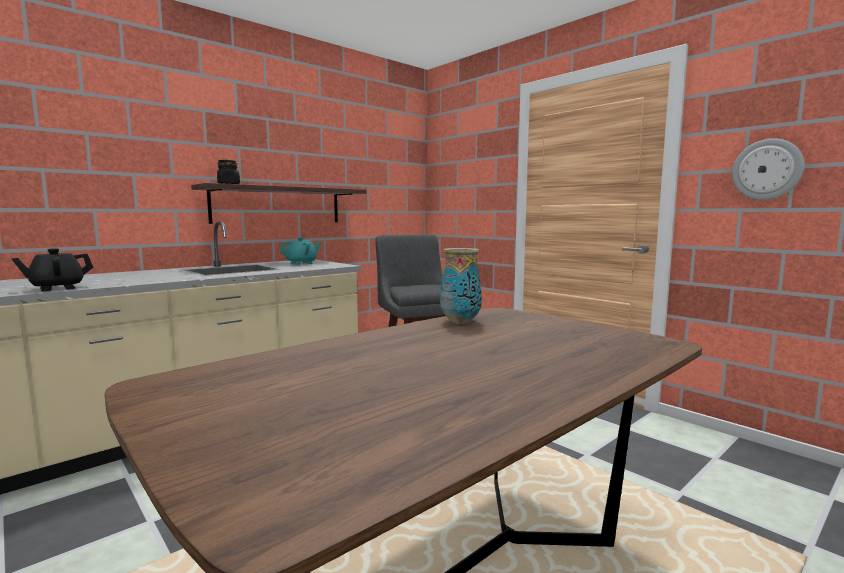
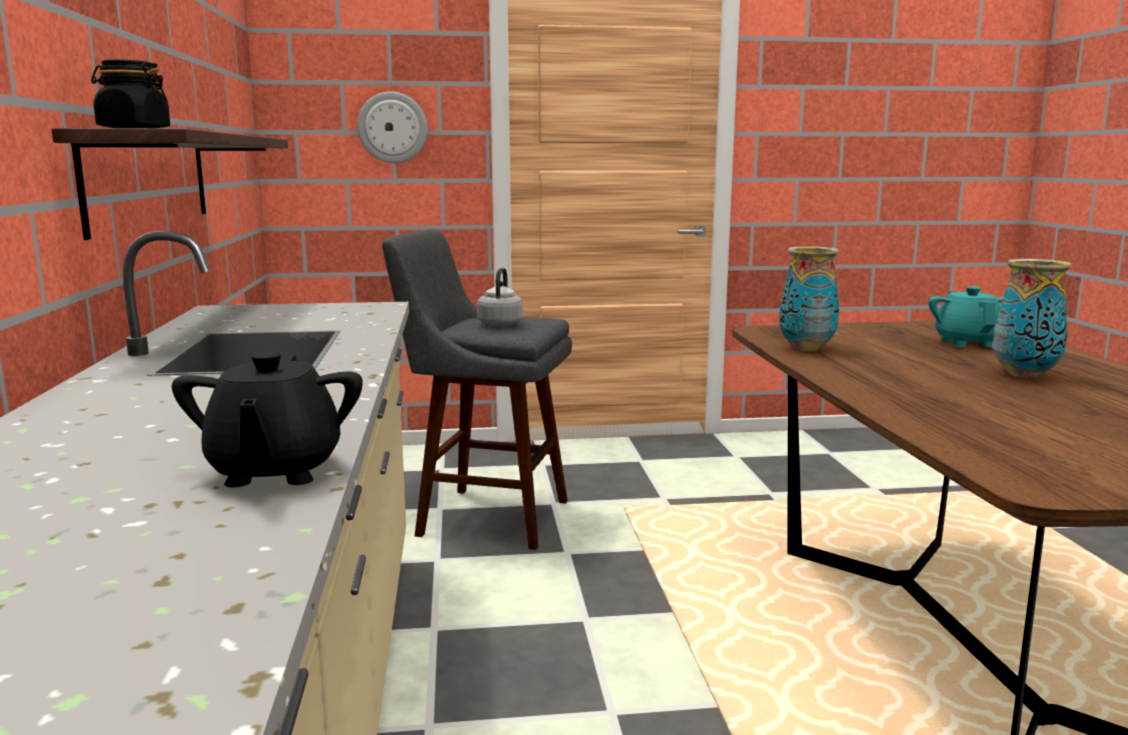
camera: 55 degrees left, 5 degrees up
turquoise teapot [280,237,321,265] -> turquoise teapot moved to [928,286,1004,347]
wall clock [732,138,804,200] -> wall clock moved to [357,92,428,163]
none -> grey kettle [477,268,523,327]
none -> vase [992,259,1071,378]

